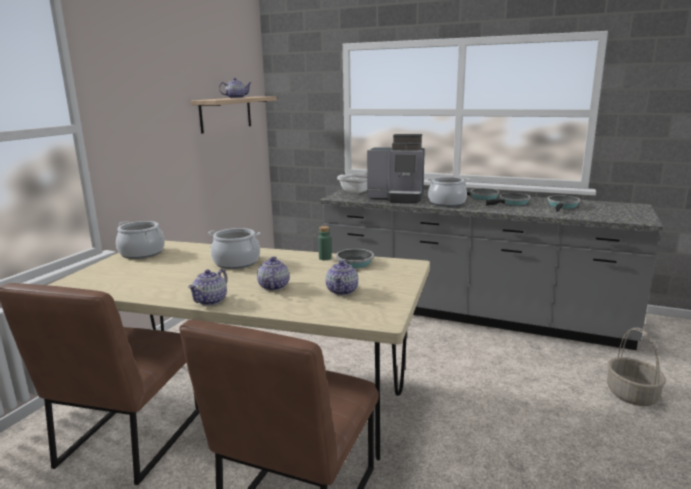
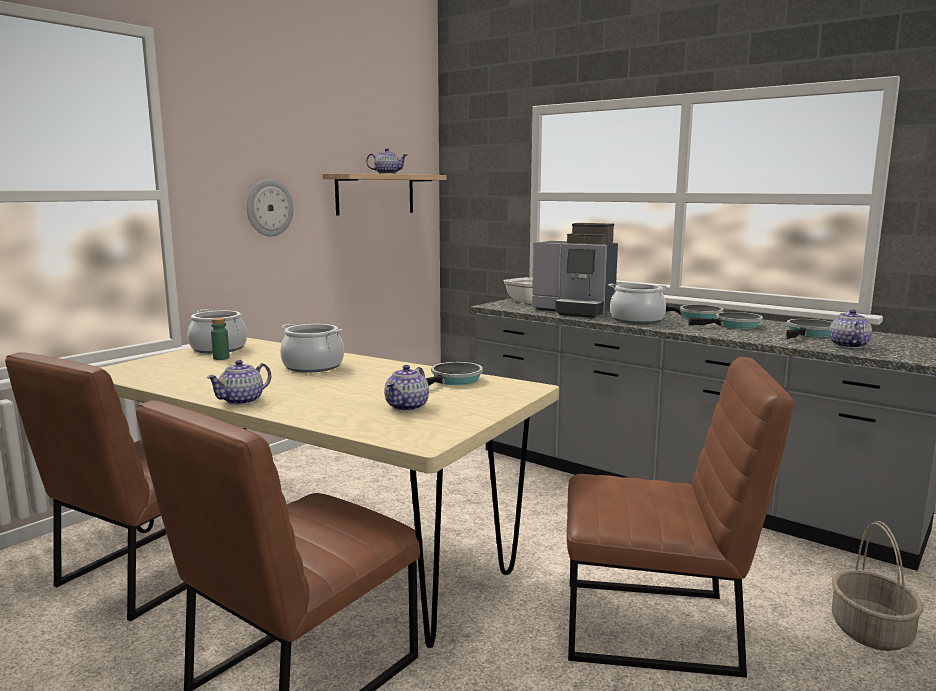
camera: 15 degrees right, 5 degrees down
teapot [257,256,289,291] -> teapot moved to [829,309,872,348]
green bottle [318,226,331,260] -> green bottle moved to [211,318,230,360]
none -> wall clock [247,180,294,236]
none -> brown chair [567,357,794,678]

